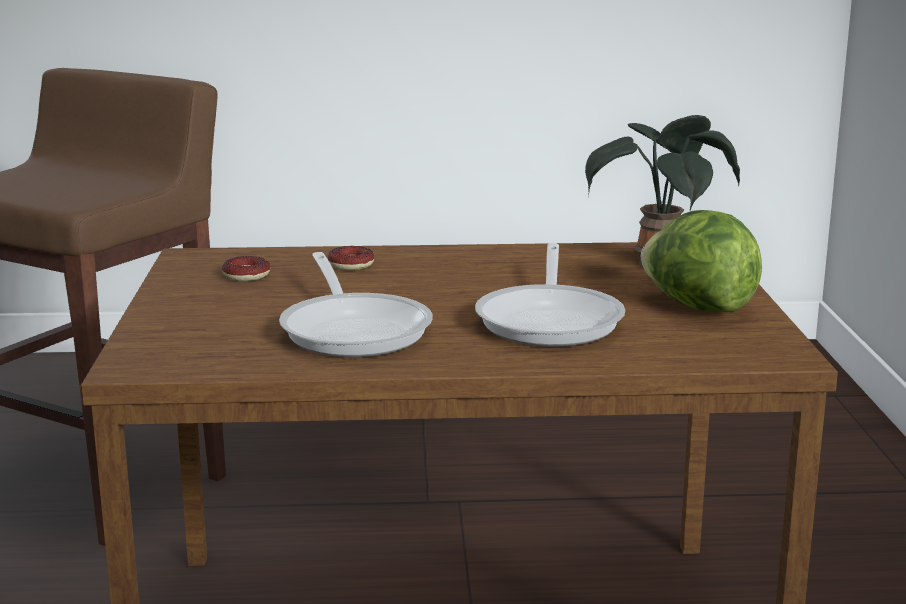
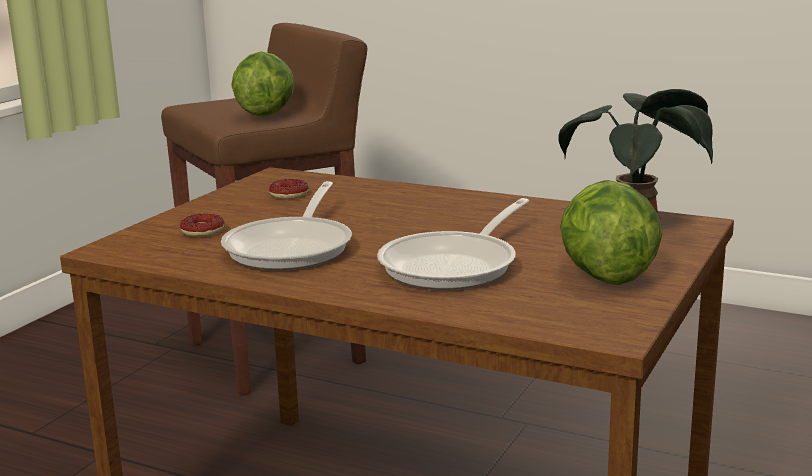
camera: 30 degrees right, 0 degrees up
donut [328,246,375,270] -> donut moved to [180,213,224,237]
none -> lettuce [231,51,295,117]

